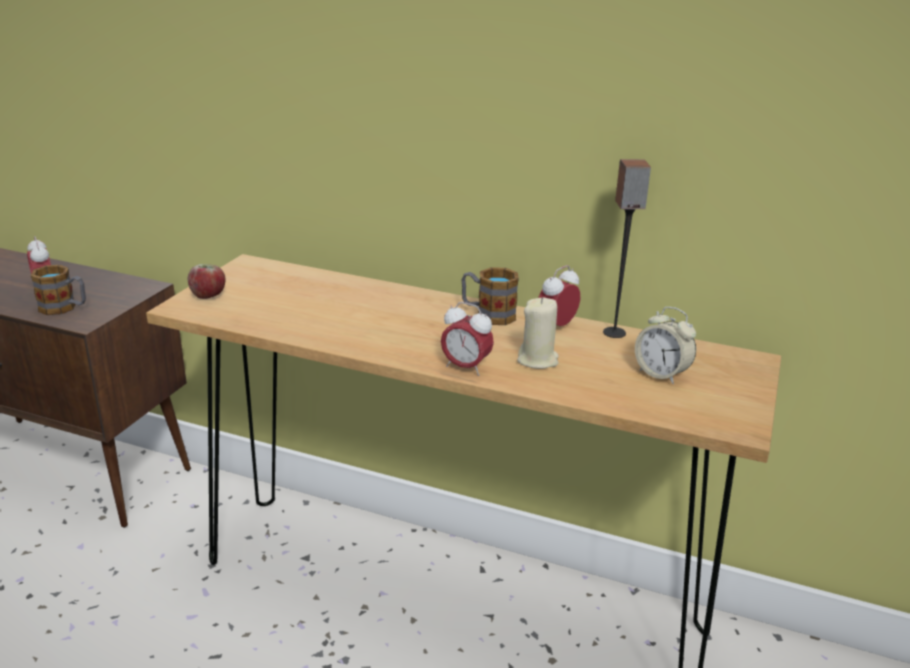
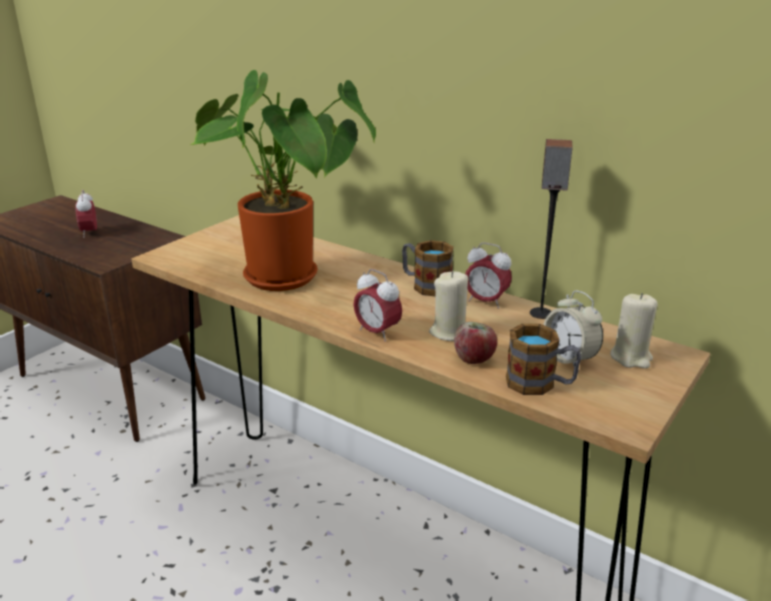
camera: 15 degrees right, 0 degrees up
mug [31,265,86,315] -> mug moved to [506,324,581,395]
apple [188,264,225,299] -> apple moved to [454,322,497,364]
alarm clock [538,265,580,326] -> alarm clock turned 120 degrees counterclockwise [465,242,512,309]
none -> potted plant [190,70,376,291]
none -> beige candle [610,293,658,369]

